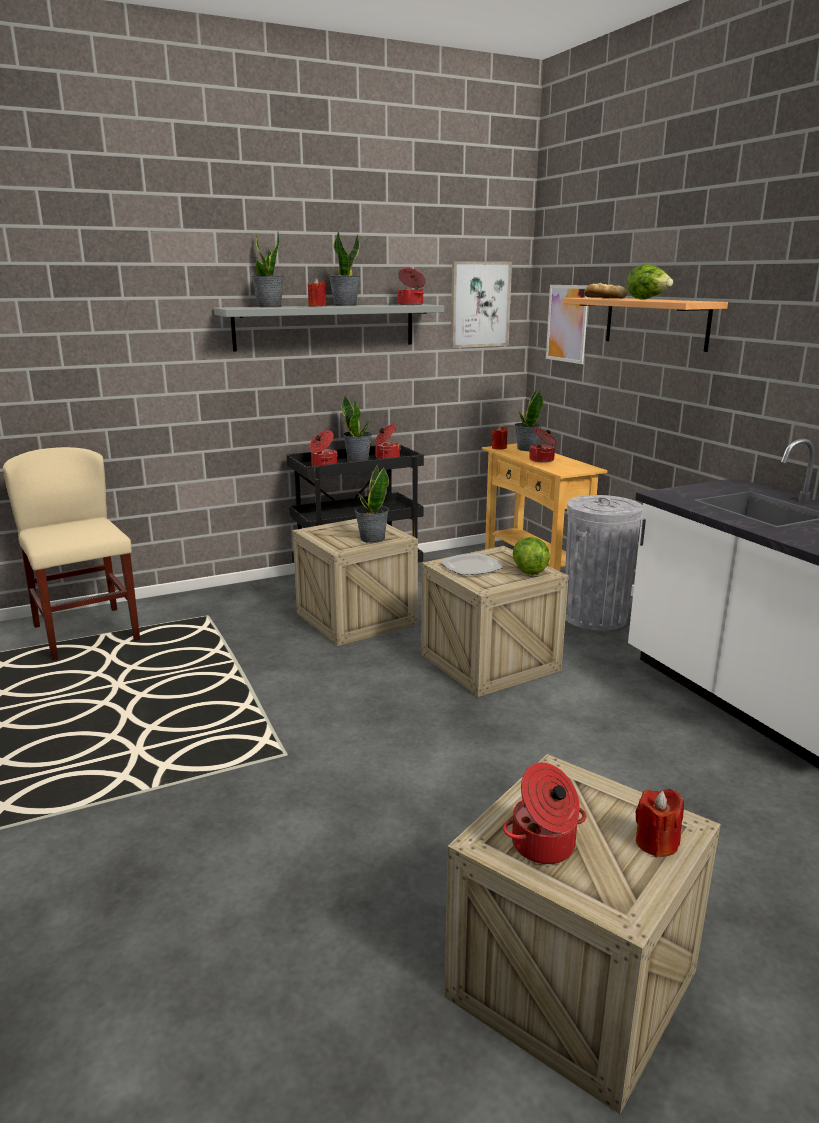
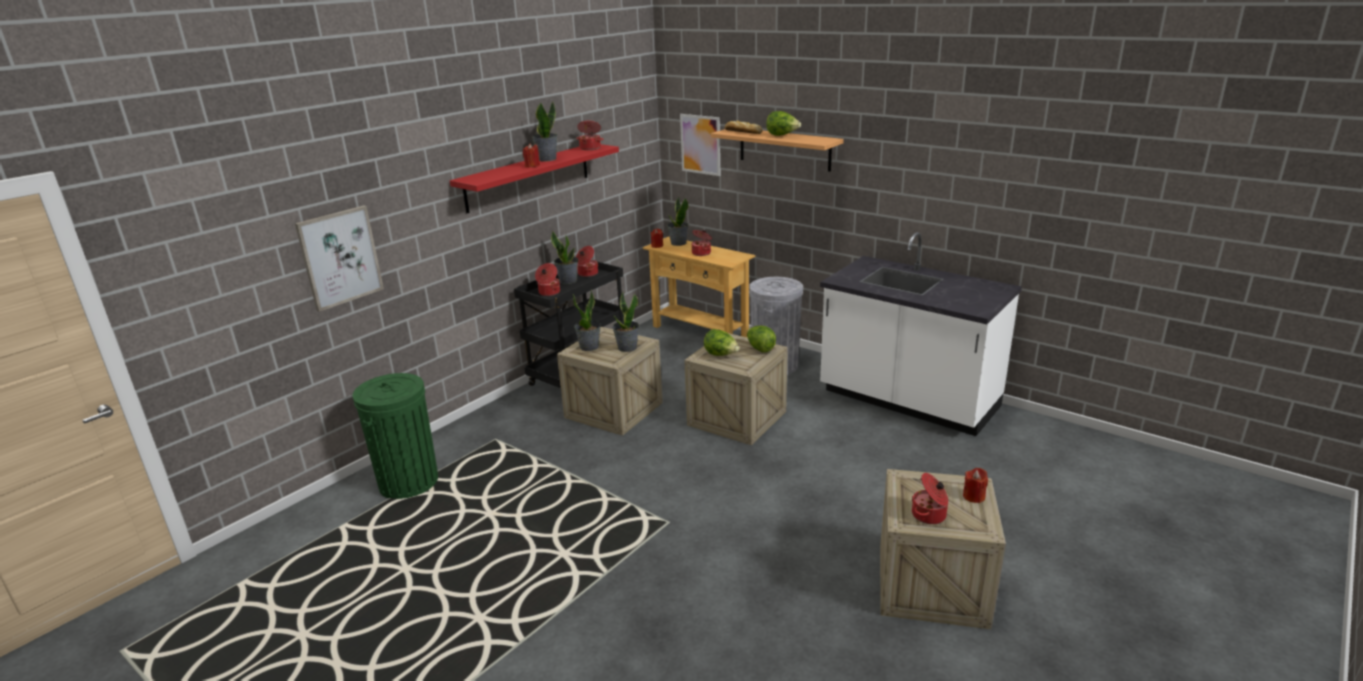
camera: 25 degrees left, 5 degrees up
beige chair [3,447,140,661] -> green trash can [352,373,438,499]
grey shelf [214,304,444,352] -> red shelf [450,144,619,213]
potted plant [251,230,284,307] -> potted plant moved to [573,289,601,351]
plate [441,553,503,575] -> lettuce [704,329,739,356]
picture [451,261,512,348] -> picture moved to [295,206,384,312]

